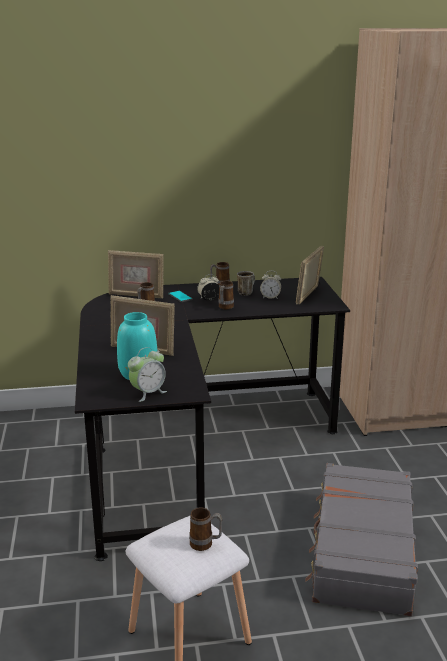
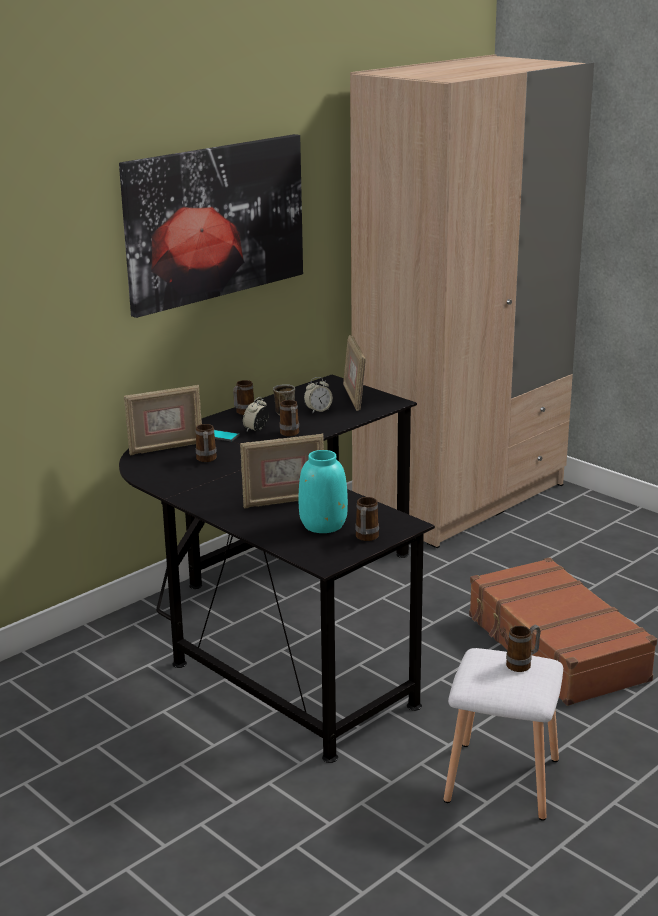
camera: 35 degrees left, 0 degrees up
alarm clock [128,347,167,402] -> mug [355,497,379,541]
grey suitcase [305,463,418,616] -> brown suitcase [469,557,657,706]
none -> picture [119,134,303,318]

